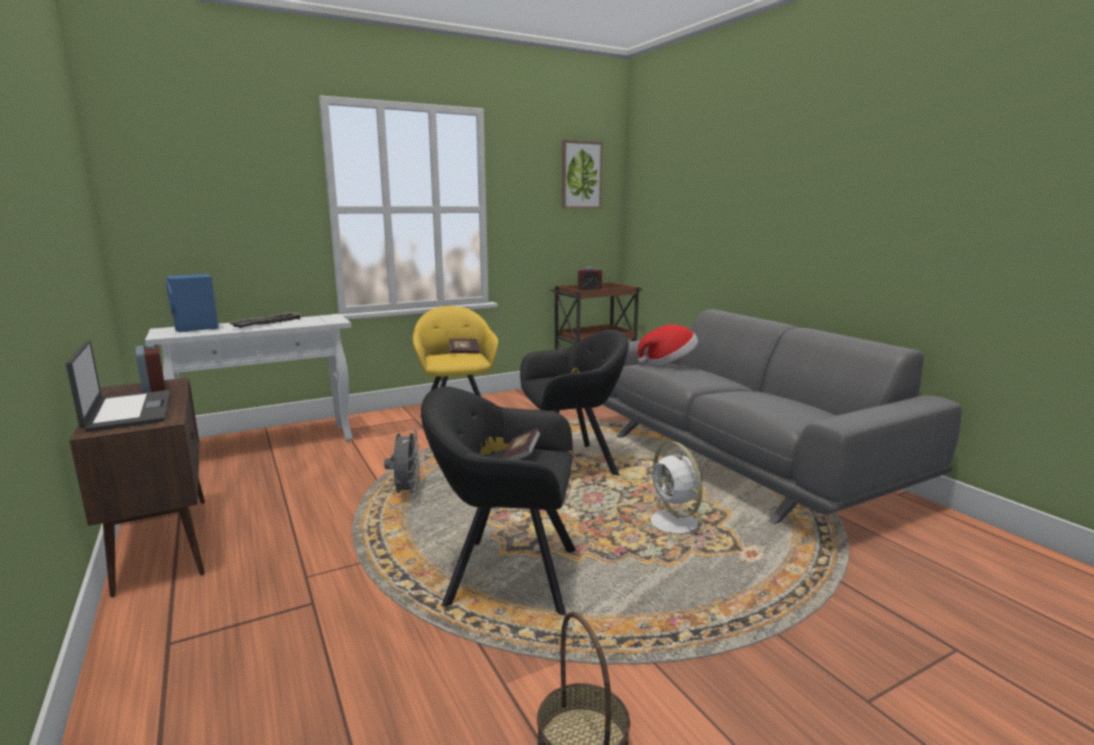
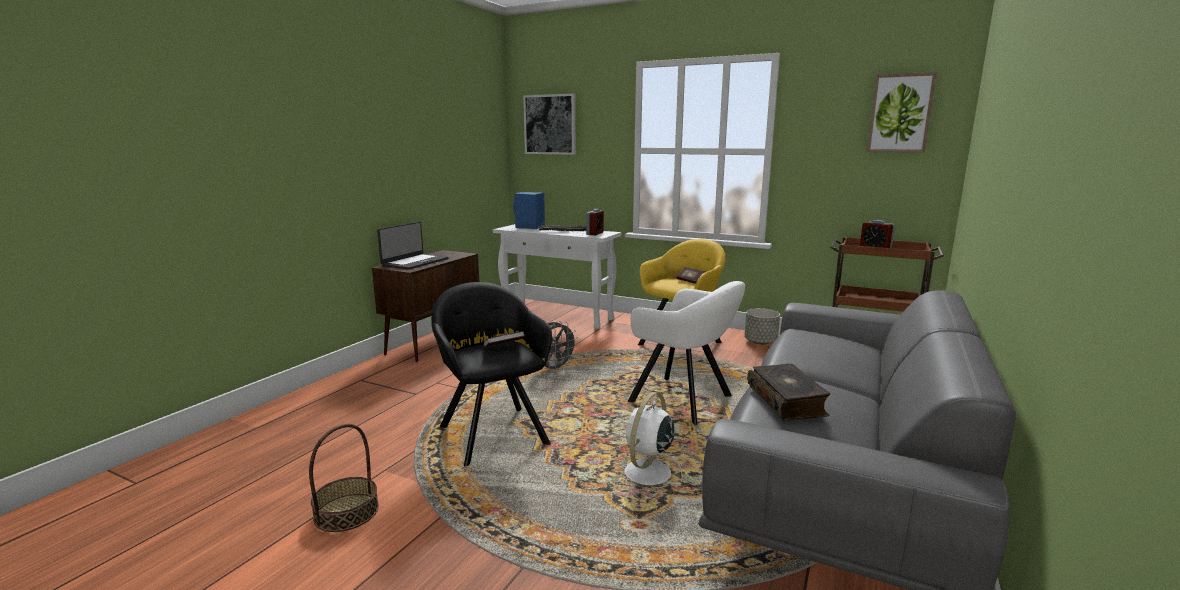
camera: 55 degrees right, 0 degrees up
alarm clock [135,343,166,393] -> alarm clock moved to [586,209,604,235]
black armchair [520,330,629,475] -> white armchair [627,281,745,425]
hat [638,324,698,365] -> none
none -> picture [523,94,576,155]
none -> grey planter [744,308,780,345]
none -> book [747,364,830,421]

